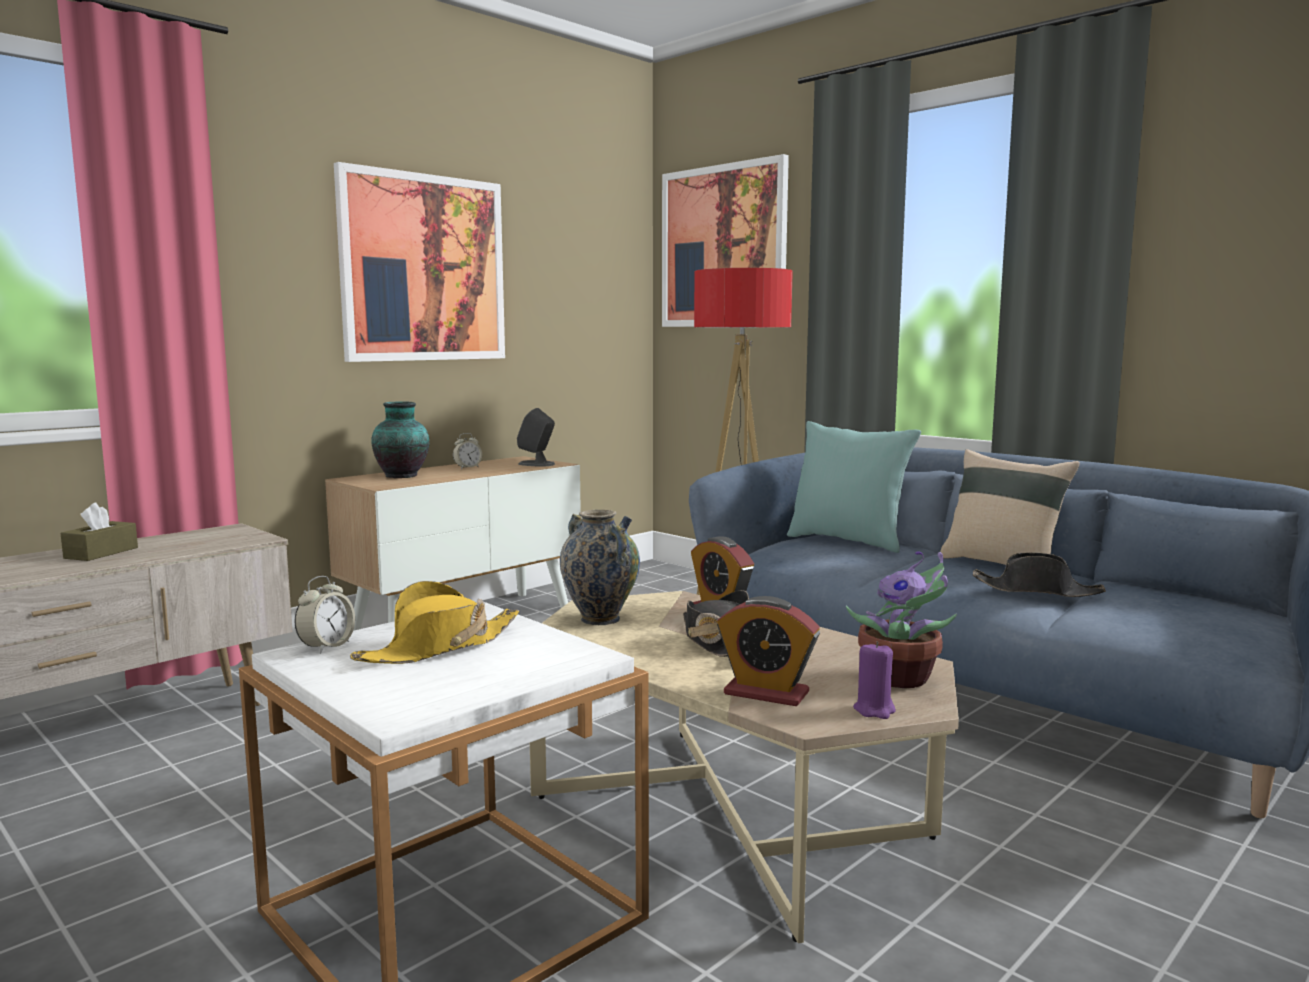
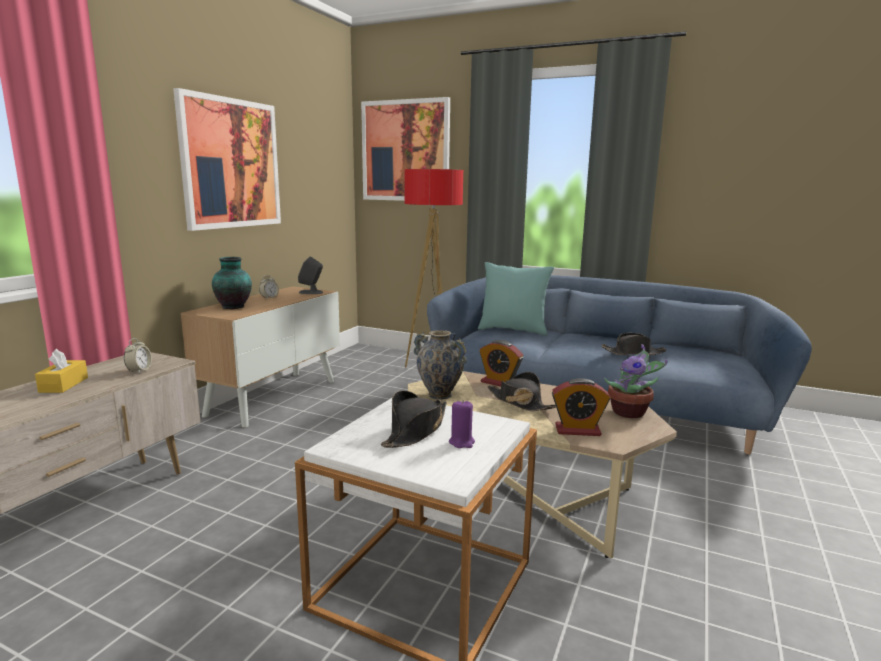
camera: 20 degrees left, 5 degrees up
brown tissue box [61,503,138,561] -> yellow tissue box [35,349,88,393]
alarm clock [295,576,355,654] -> alarm clock moved to [124,338,152,374]
yellow hat [350,581,520,664] -> black hat [381,391,447,448]
purple candle [853,641,896,719] -> purple candle moved to [449,401,475,448]
beige pillow [940,449,1080,565] -> none

